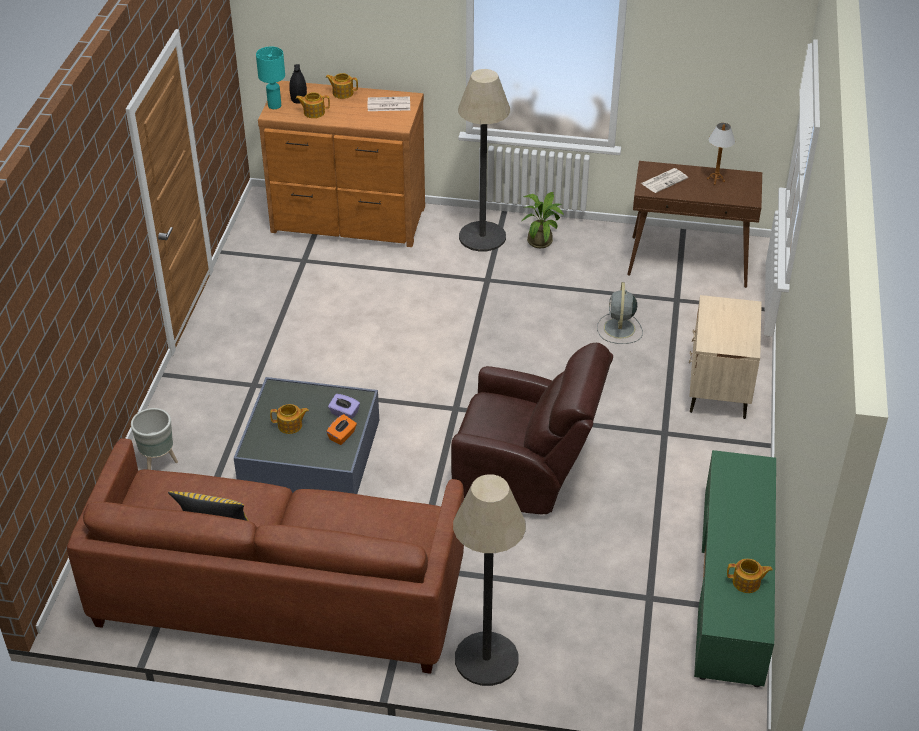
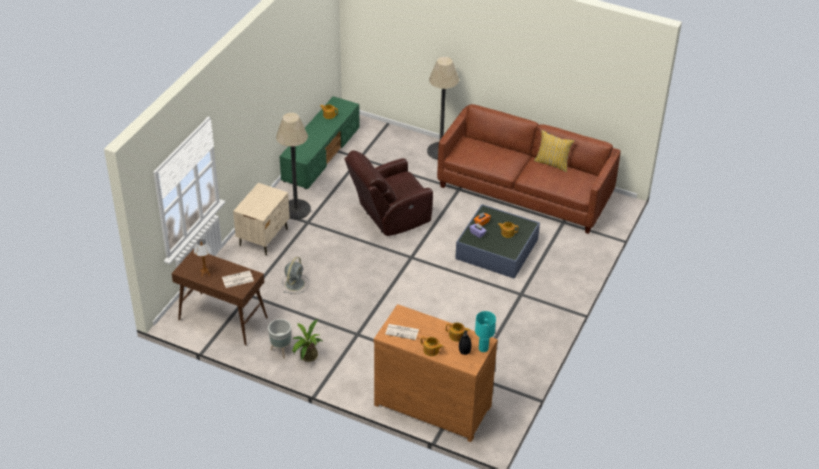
camera: 165 degrees left, 0 degrees up
grey planter [131,408,178,470] -> grey planter moved to [268,319,291,359]
brown armchair [451,343,613,514] -> brown armchair turned 60 degrees counterclockwise [344,150,433,236]
floor lamp [458,69,510,251] -> floor lamp moved to [276,113,311,219]

